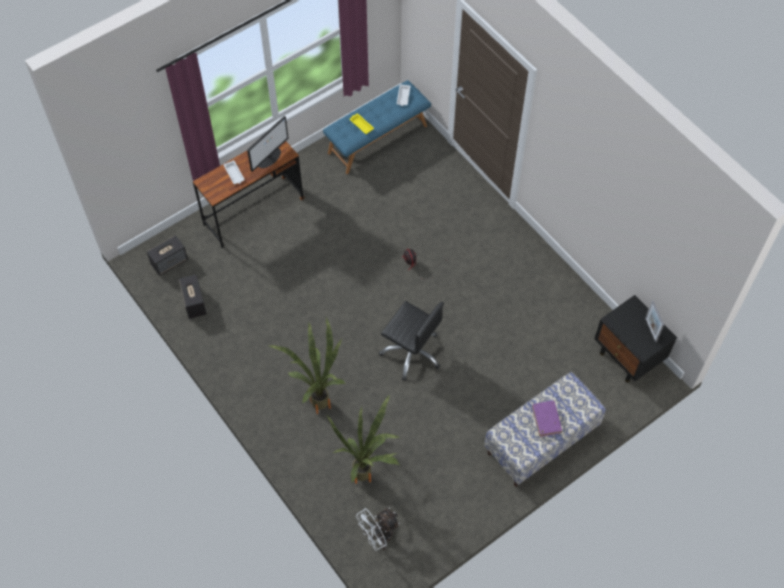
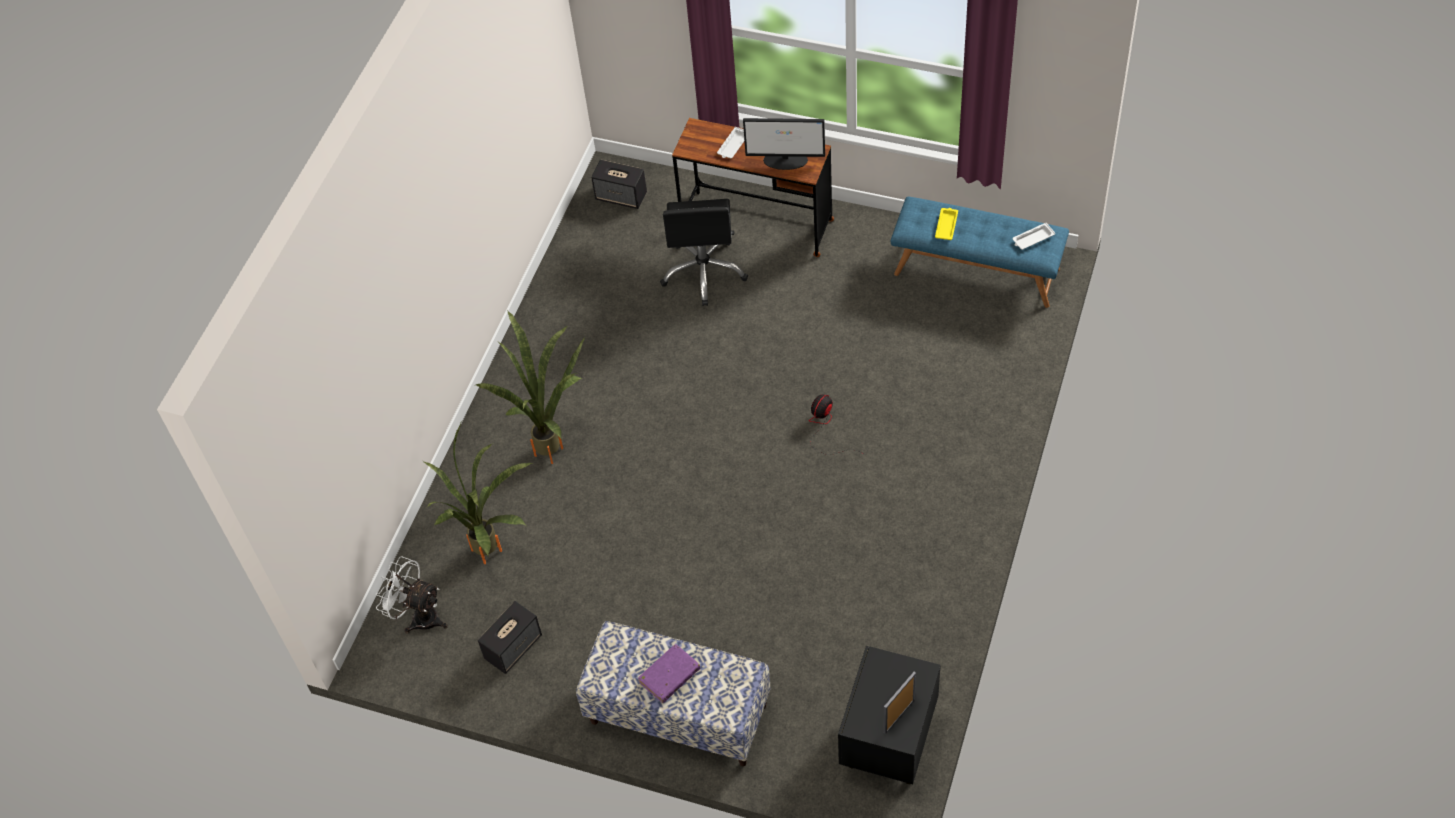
camera: 60 degrees right, 5 degrees down
speaker [179,275,207,319] -> speaker moved to [477,601,542,674]
black office chair [379,301,444,381] -> black office chair moved to [660,199,748,306]

